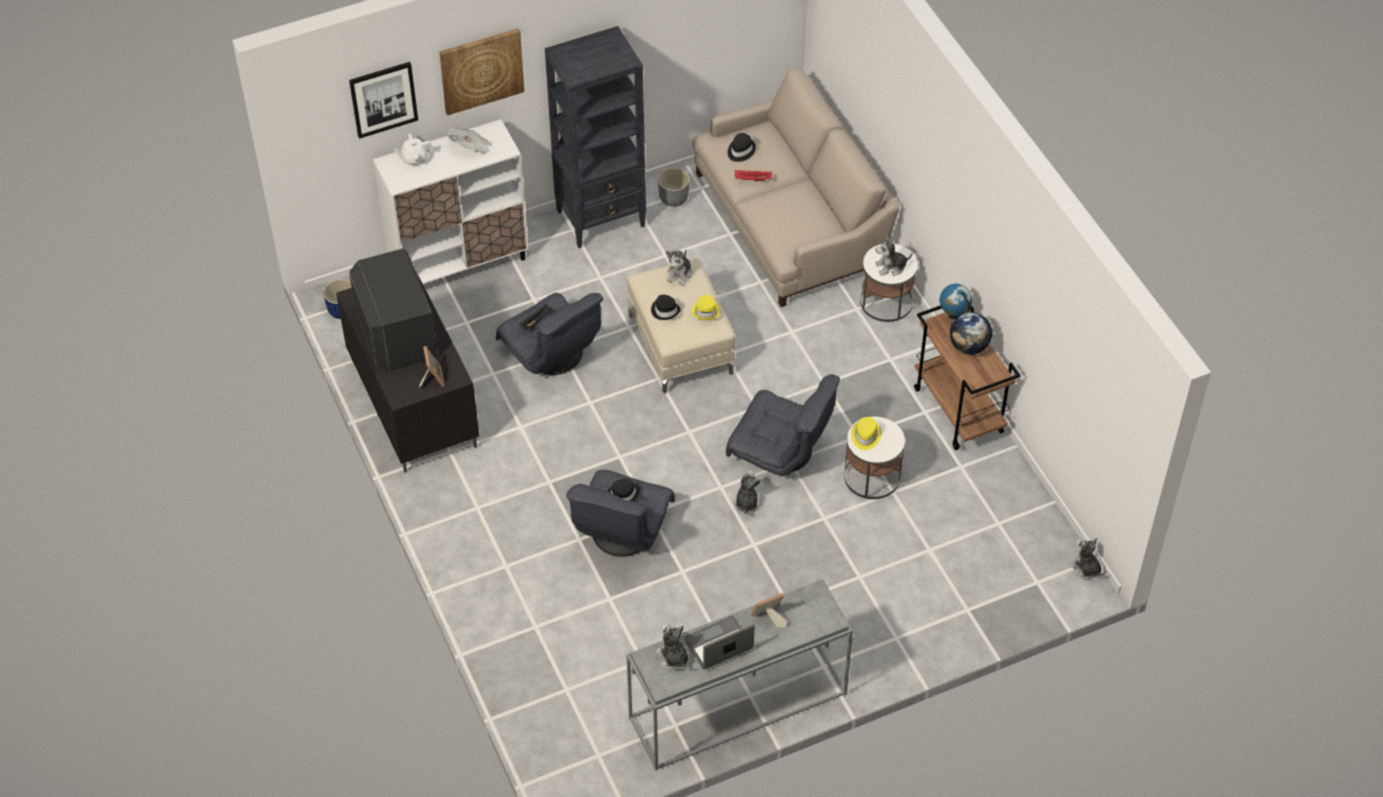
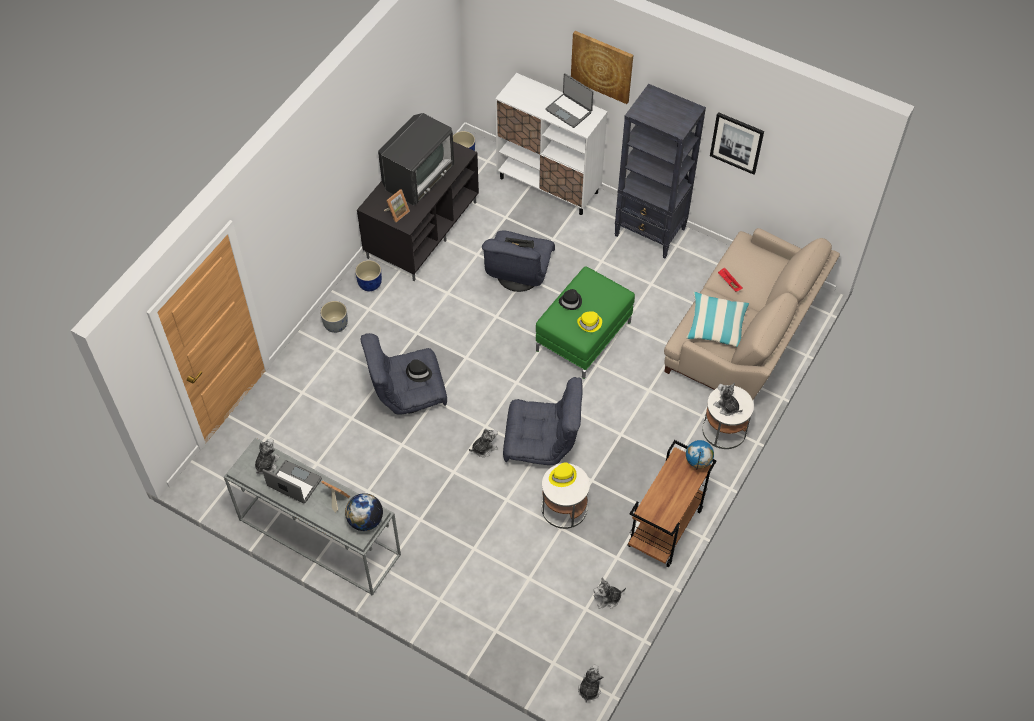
camera: 55 degrees right, 5 degrees up
picture [349,62,418,139] -> picture moved to [710,112,764,175]
white teapot [394,134,433,166] -> none
newspaper [447,127,492,152] -> laptop [545,73,594,128]
beige ottoman [627,258,735,394] -> green ottoman [536,266,635,379]
grey planter [658,168,690,207] -> grey planter moved to [320,301,348,333]
plush toy [666,249,692,286] -> plush toy moved to [593,577,626,609]
grey armchair [726,374,840,476] -> grey armchair turned 75 degrees counterclockwise [503,377,582,465]
black hat [728,133,756,162] -> none
globe [950,312,992,355] -> globe moved to [345,493,383,531]
none -> blue planter [355,260,382,291]
none -> pillow [686,292,749,347]

